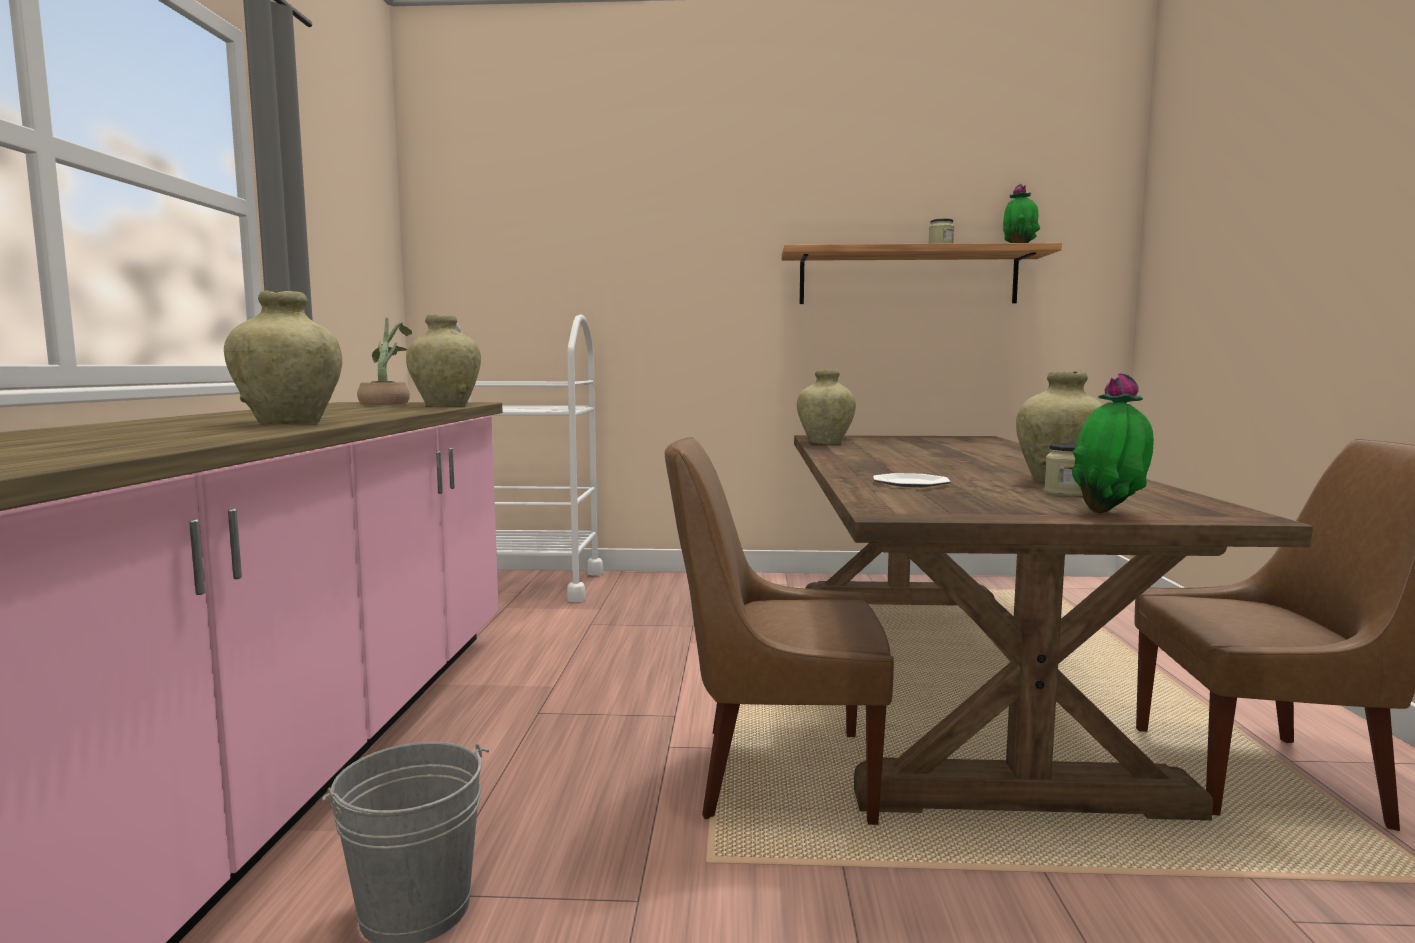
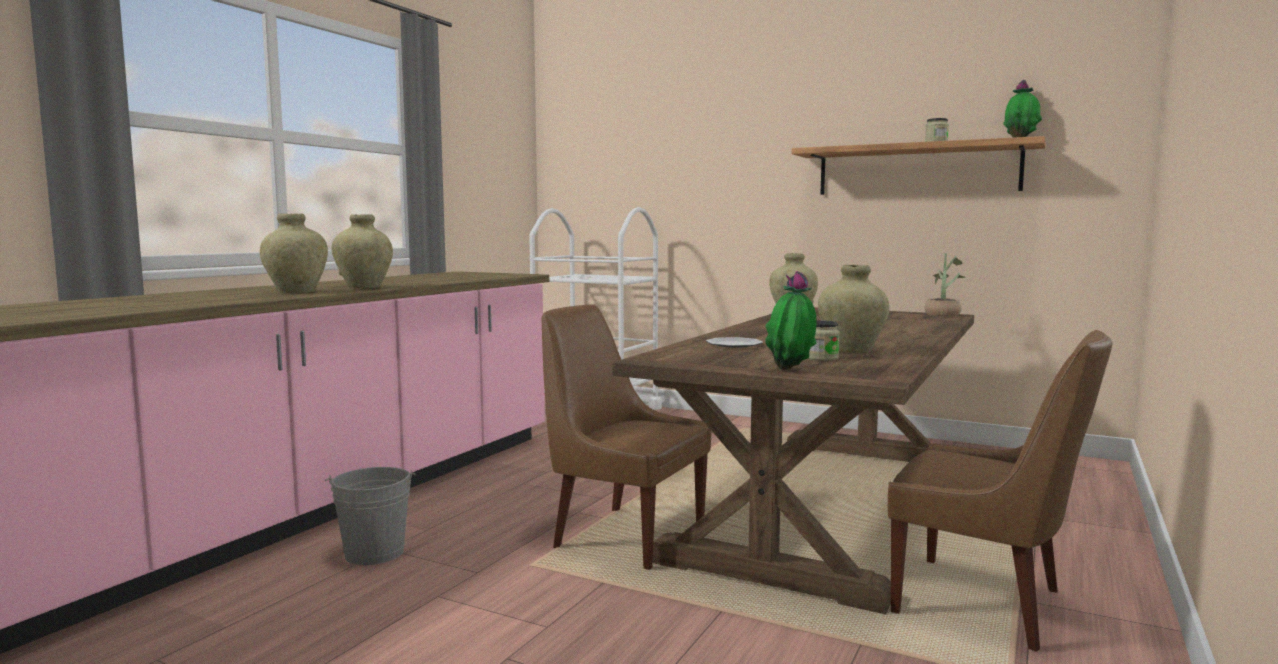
camera: 25 degrees right, 0 degrees up
potted plant [357,318,412,405] -> potted plant moved to [924,253,966,317]
beige vase [406,314,481,407] -> beige vase moved to [260,213,328,294]

